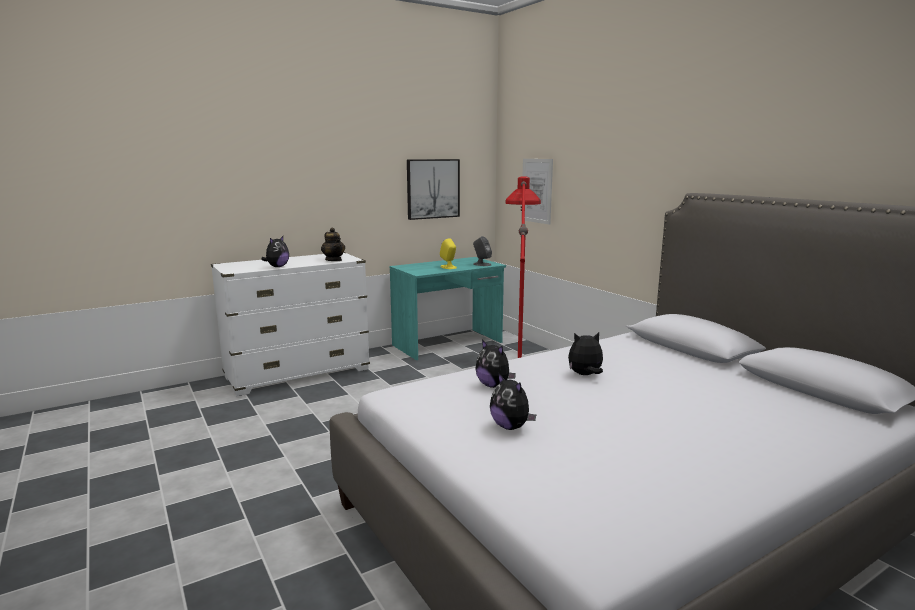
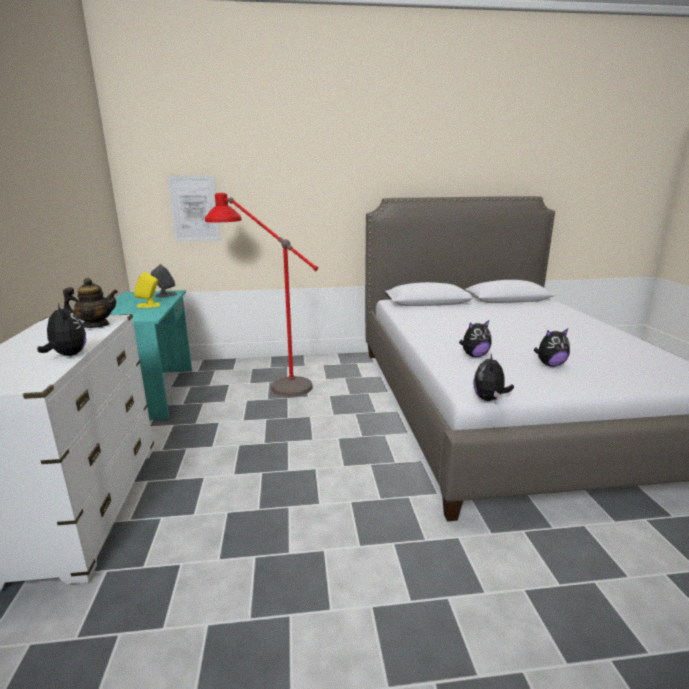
camera: 65 degrees left, 5 degrees up
picture [407,159,460,220] -> none
plush toy [568,332,603,375] -> plush toy moved to [473,354,514,401]

